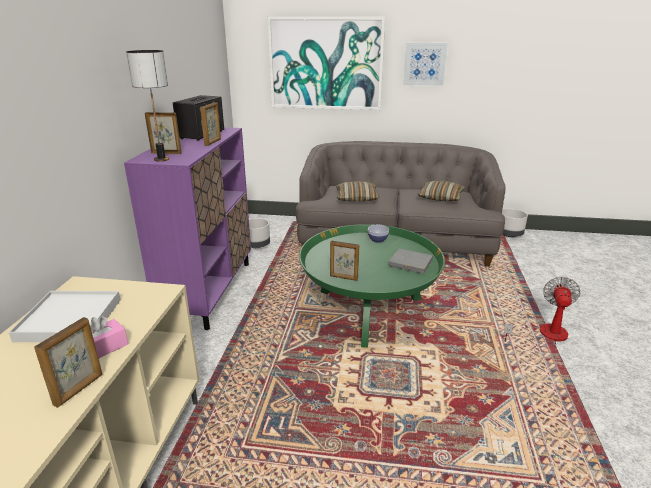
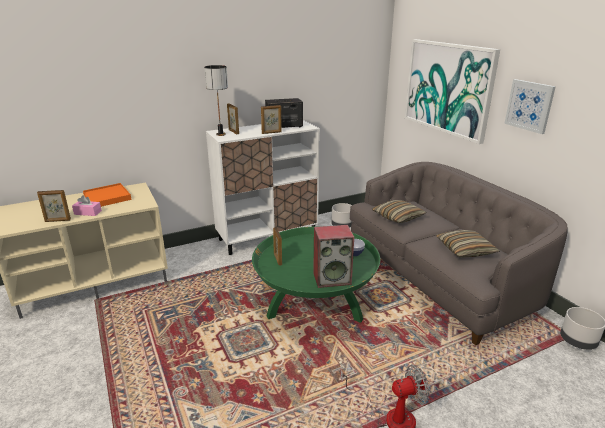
camera: 55 degrees right, 0 degrees up
white tray [9,291,121,342] -> orange tray [83,183,132,207]
purple cabinet [124,127,251,330] -> white cabinet [206,120,320,255]
grey book [388,249,433,274] -> speaker [313,225,354,288]

